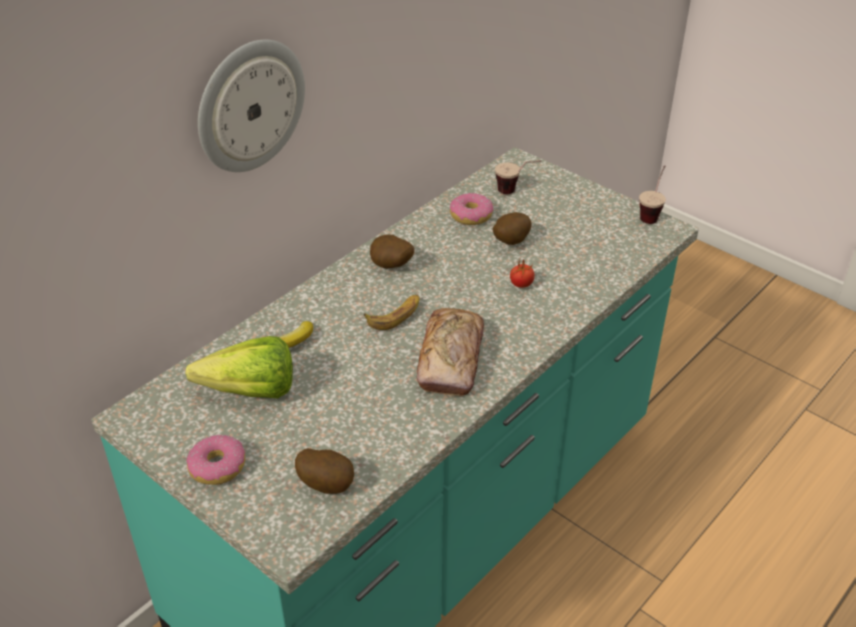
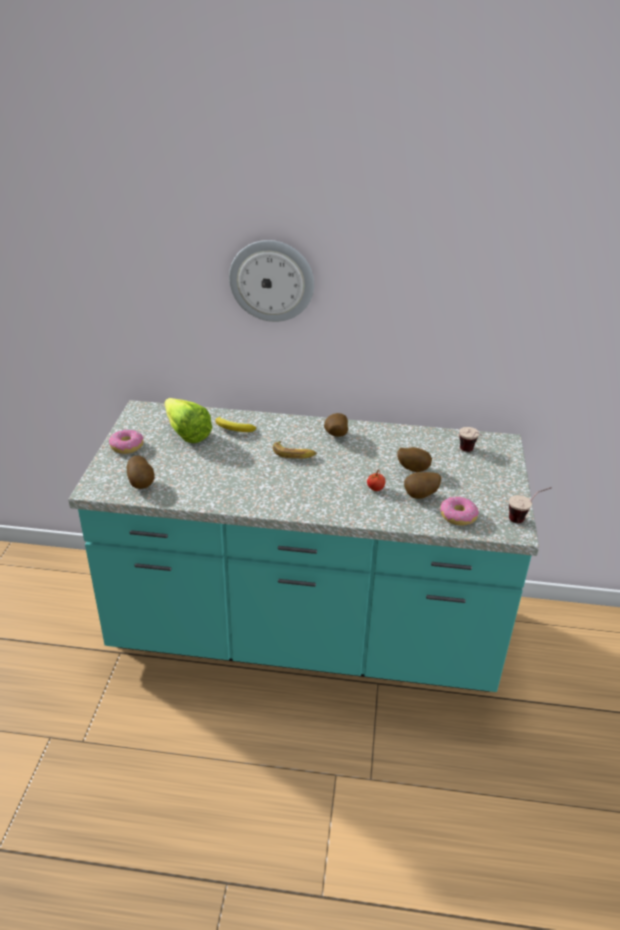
camera: 55 degrees right, 5 degrees down
bread [417,308,484,396] -> none
donut [450,193,494,225] -> donut moved to [440,496,479,526]
none -> potato [404,472,441,499]

